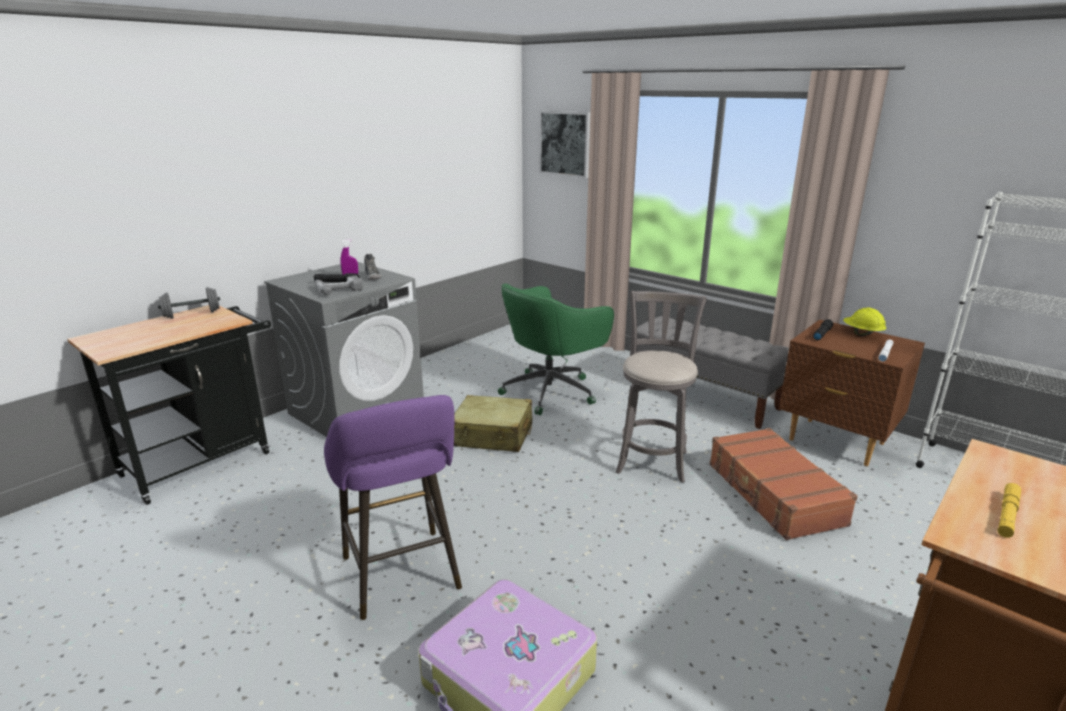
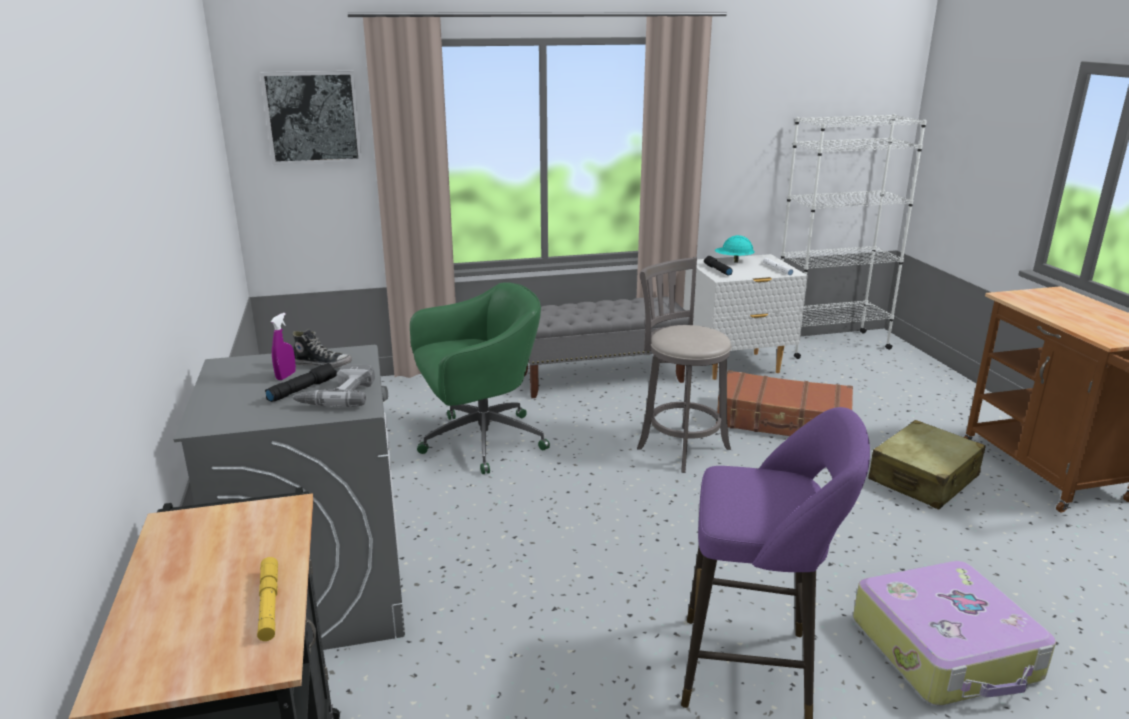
camera: 55 degrees left, 0 degrees up
grey dumbbell [158,287,220,319] -> none
beige suitcase [454,395,532,452] -> beige suitcase moved to [868,420,986,509]
green office chair [498,283,614,415] -> green office chair turned 105 degrees counterclockwise [410,282,550,474]
brown nightstand [779,320,925,466] -> white nightstand [683,254,808,380]
yellow hard hat [843,308,886,336] -> turquoise hard hat [715,235,755,263]
yellow flashlight [998,483,1021,538] -> yellow flashlight moved to [257,557,278,641]

